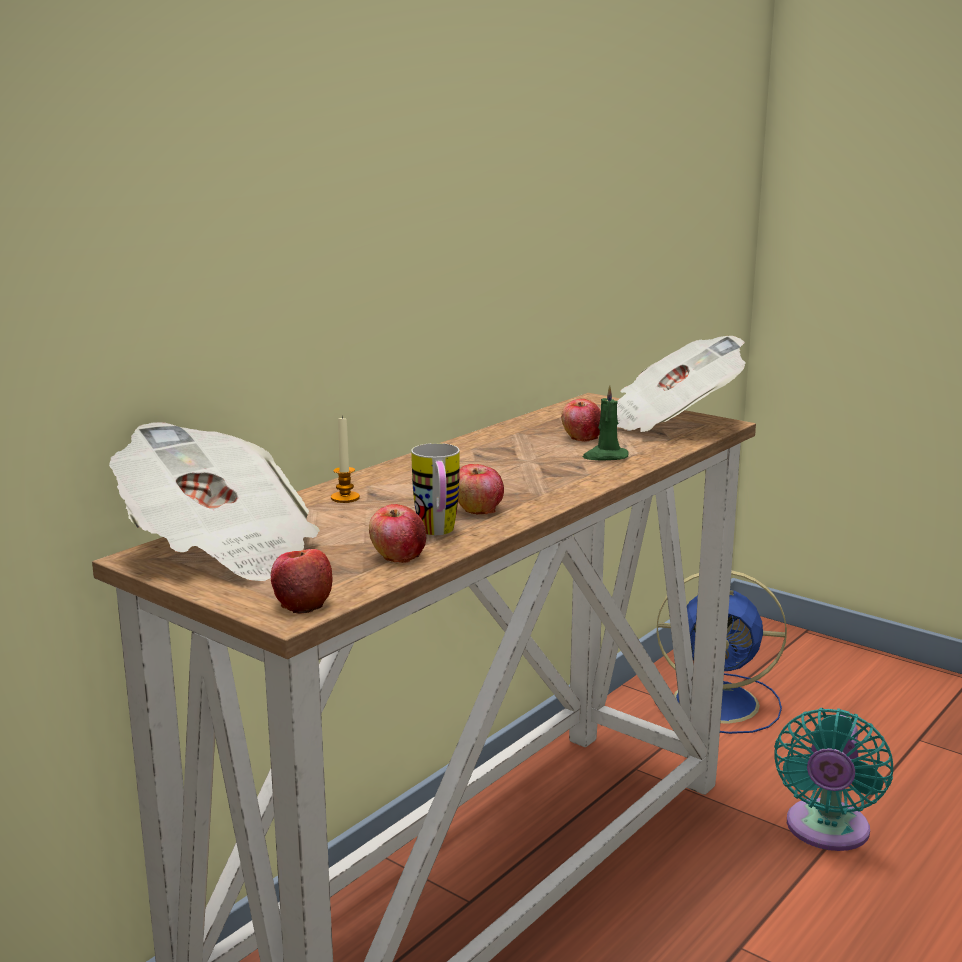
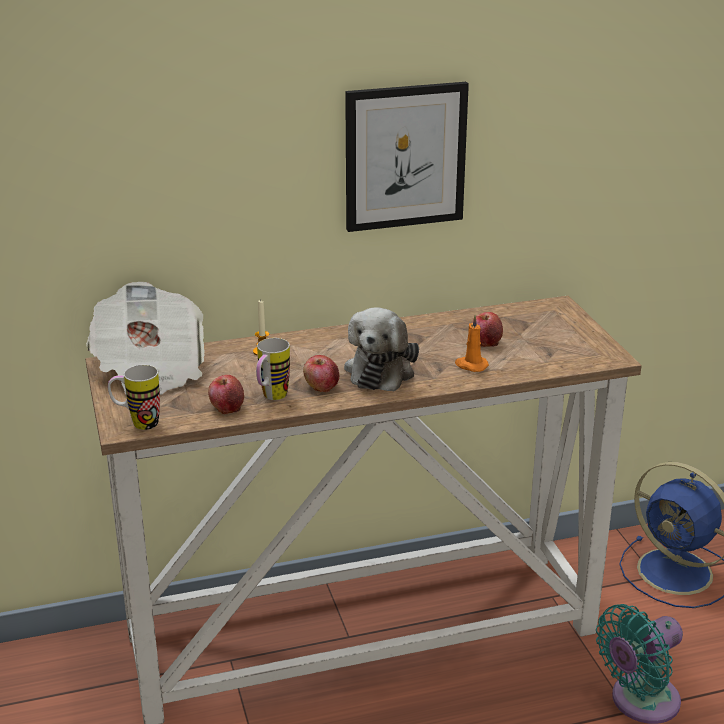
camera: 35 degrees right, 10 degrees up
apple [271,549,333,614] -> mug [108,365,160,430]
green candle [583,385,629,460] -> orange candle [455,315,489,372]
newspaper [617,336,745,432] -> none
none -> plush toy [344,307,419,392]
none -> picture [345,82,469,232]

